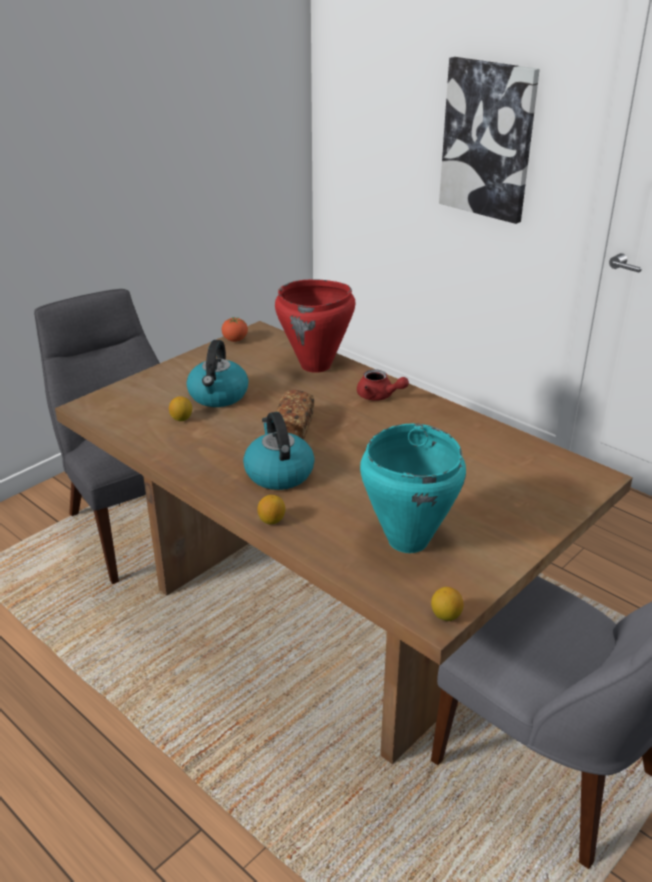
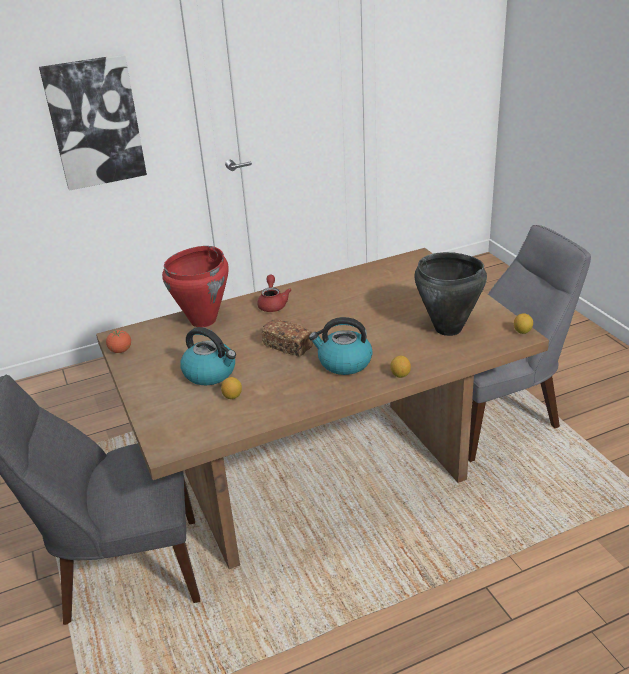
camera: 65 degrees left, 0 degrees up
red teapot [357,369,409,401] -> red teapot turned 60 degrees counterclockwise [257,275,291,312]
turquoise cooking pot [360,423,466,553] -> black cooking pot [414,252,487,336]

